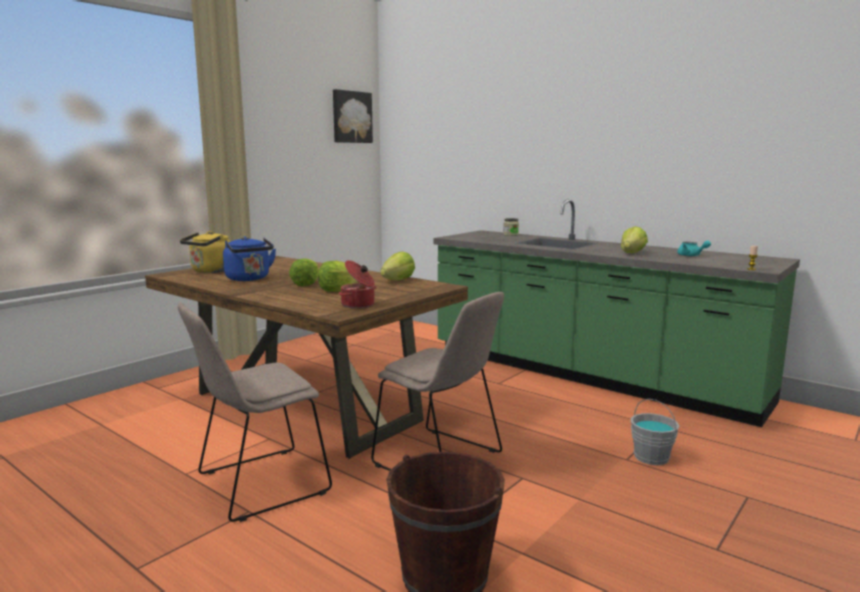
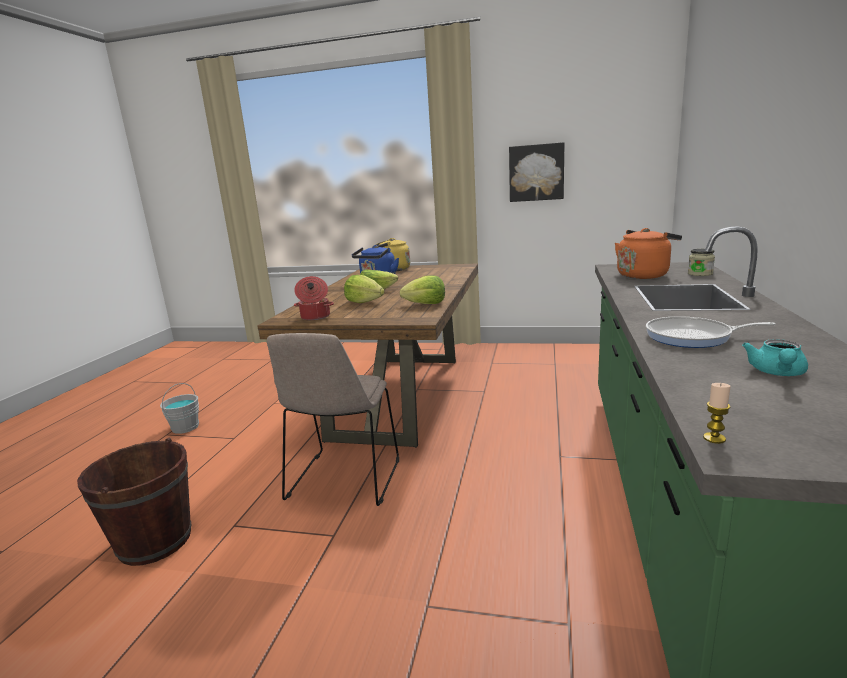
camera: 65 degrees right, 5 degrees up
beige chair [178,303,332,522] -> none
picture [333,89,373,143] -> picture moved to [509,142,564,202]
lettuce [621,226,648,253] -> frying pan [646,316,776,348]
grey bucket [631,399,679,465] -> grey bucket moved to [160,383,199,434]
none -> orange kettle [615,228,682,279]

